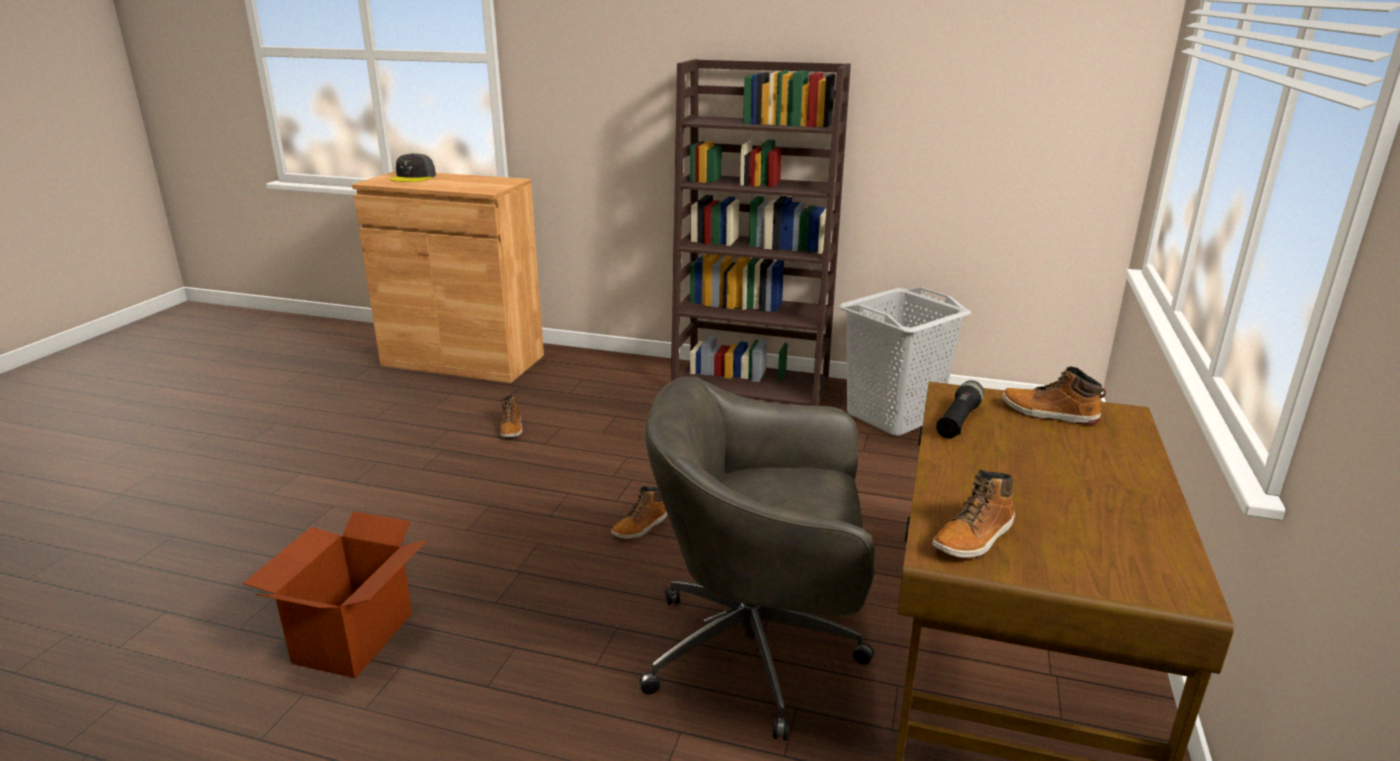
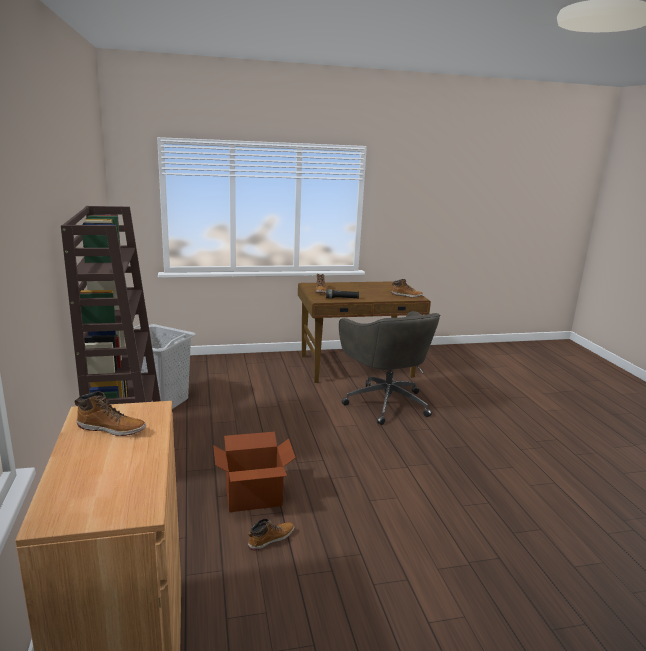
camera: 120 degrees left, 5 degrees down
cardboard box [243,511,427,678] -> cardboard box moved to [213,432,296,512]
grey cap [390,153,436,182] -> none
boot [611,486,668,539] -> boot moved to [74,391,146,436]

